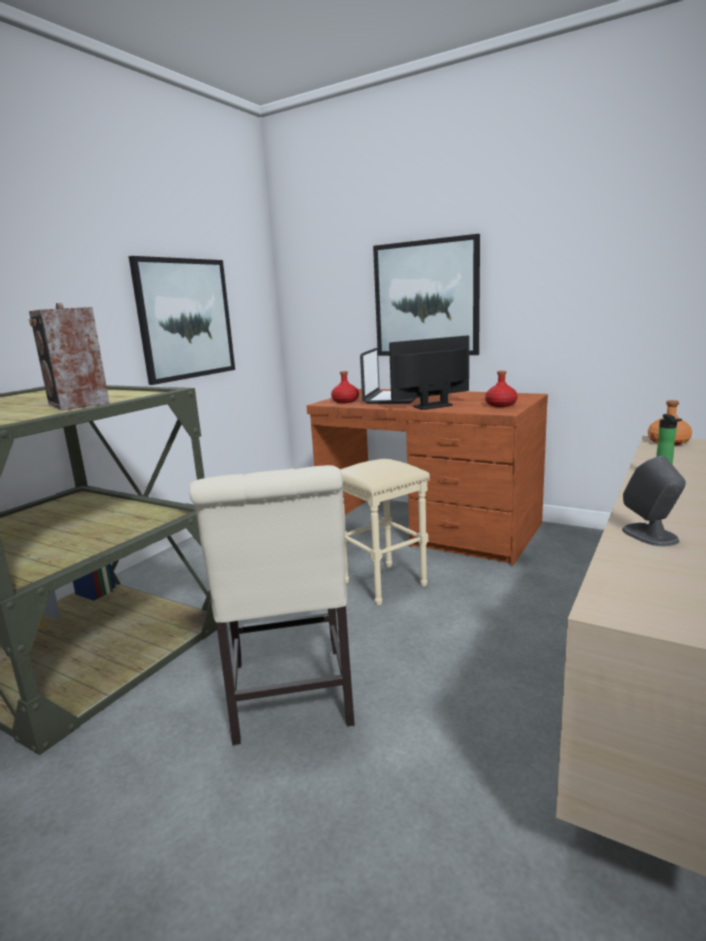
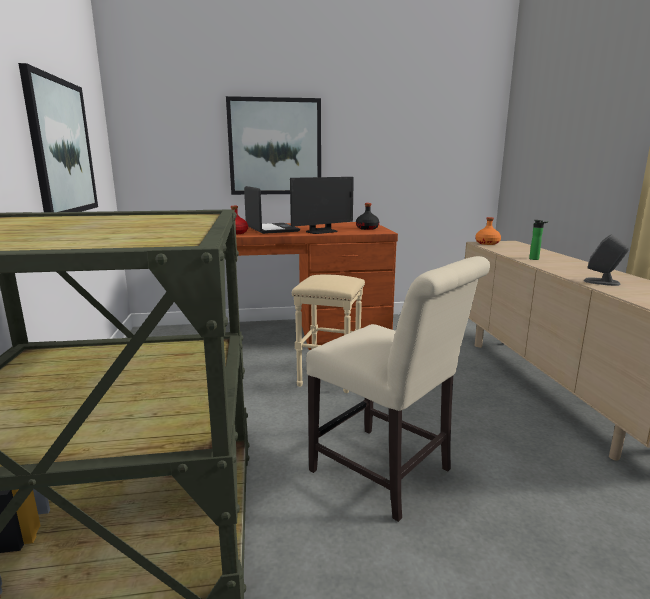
camera: 40 degrees left, 0 degrees up
speaker [29,303,110,410] -> none
monitor [389,336,469,410] -> monitor turned 150 degrees counterclockwise [290,177,354,234]
red bottle [485,371,518,407] -> black bottle [356,203,379,230]

